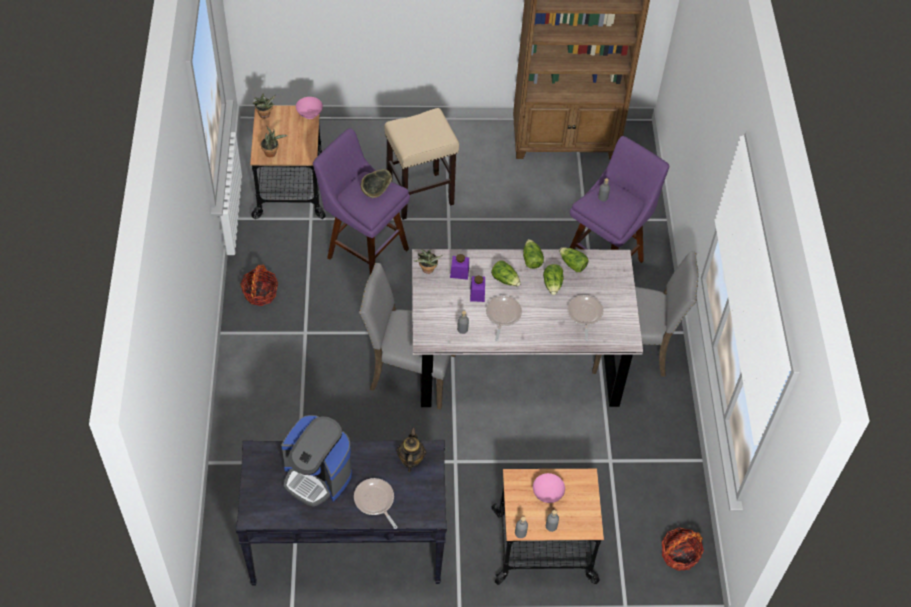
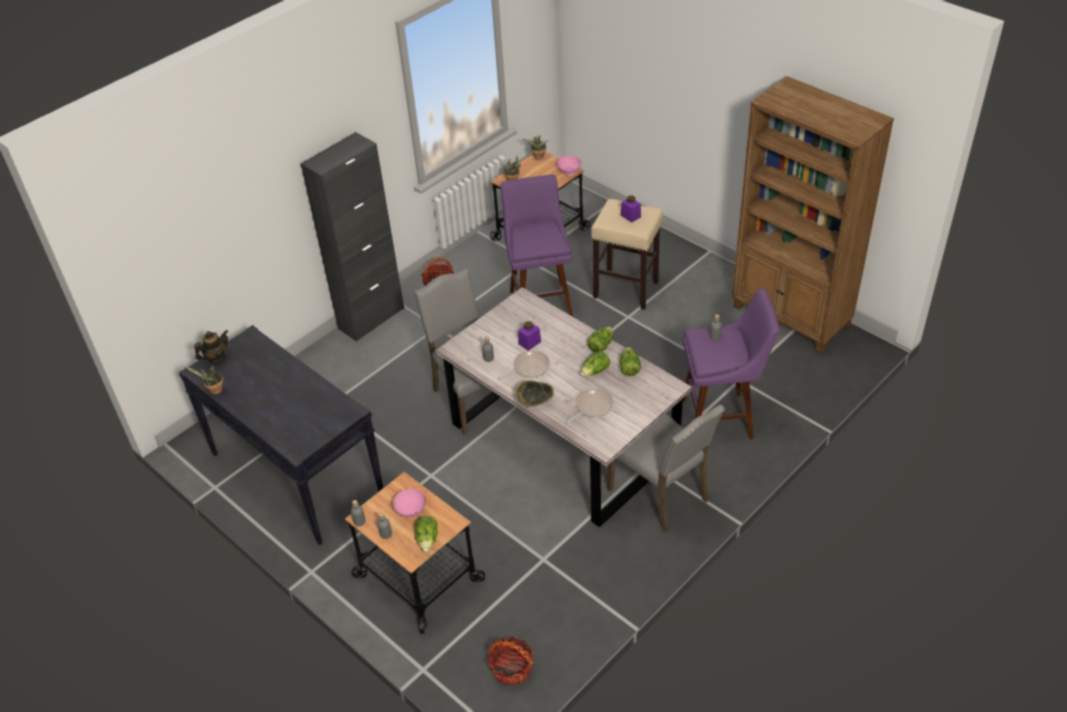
camera: 50 degrees right, 10 degrees down
coffee machine [281,415,352,507] -> none
frying pan [354,478,398,529] -> none
bowl [361,169,392,198] -> bowl moved to [515,380,554,407]
teapot [397,428,426,472] -> teapot moved to [194,330,228,363]
potted plant [414,249,443,274] -> potted plant moved to [184,365,223,395]
purple jar [450,254,469,280] -> purple jar moved to [621,195,641,223]
lettuce [491,261,521,286] -> lettuce moved to [415,516,438,552]
none -> black cabinet [301,132,404,342]

